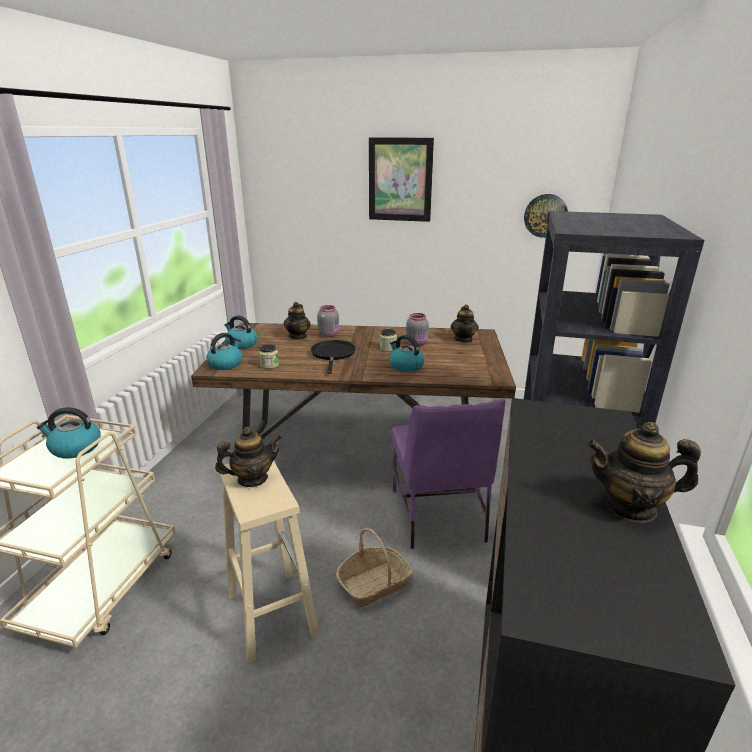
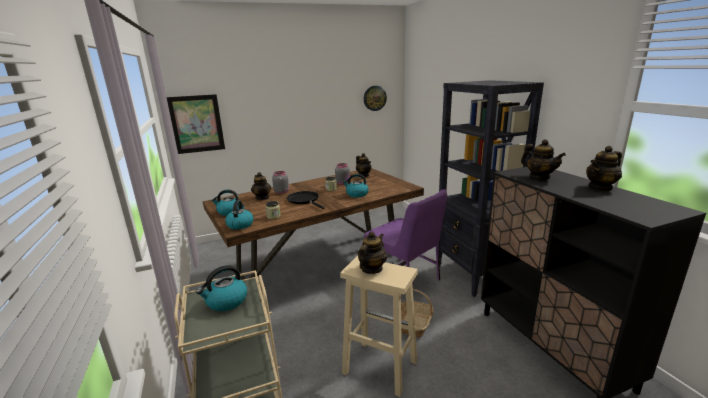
camera: 35 degrees left, 5 degrees down
picture [369,138,434,222] -> picture moved to [167,94,225,154]
none -> teapot [521,139,566,180]

